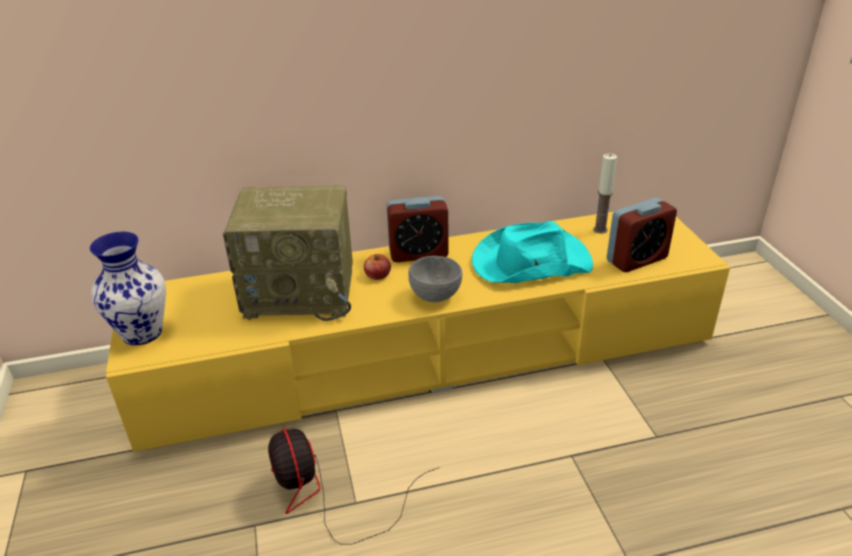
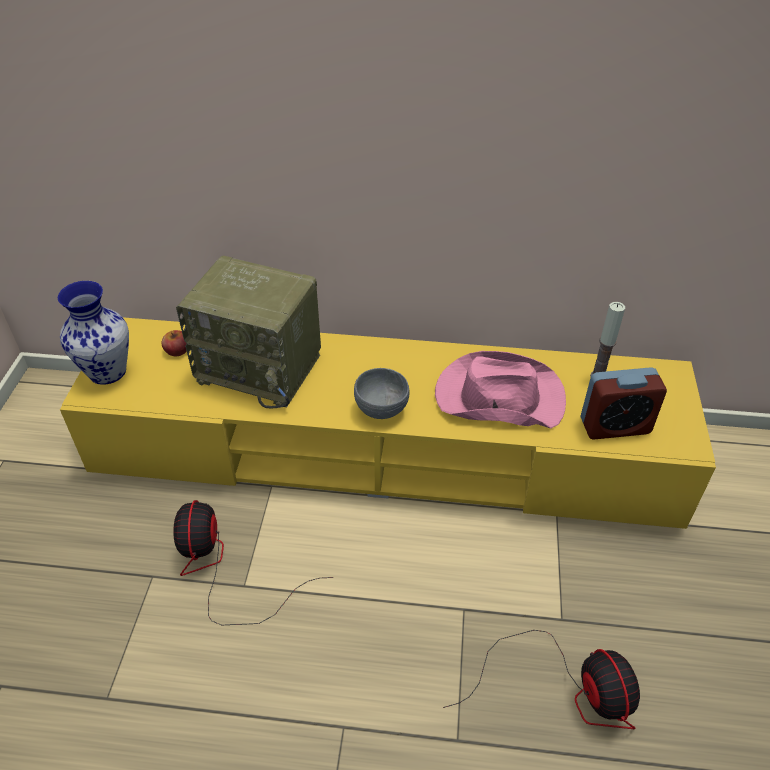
camera: 20 degrees right, 10 degrees up
apple [364,254,391,280] -> apple moved to [162,330,187,356]
alarm clock [387,196,449,262] -> none
turquoise hat [472,221,593,283] -> pink hat [435,351,566,429]
none -> fan [443,630,640,729]

